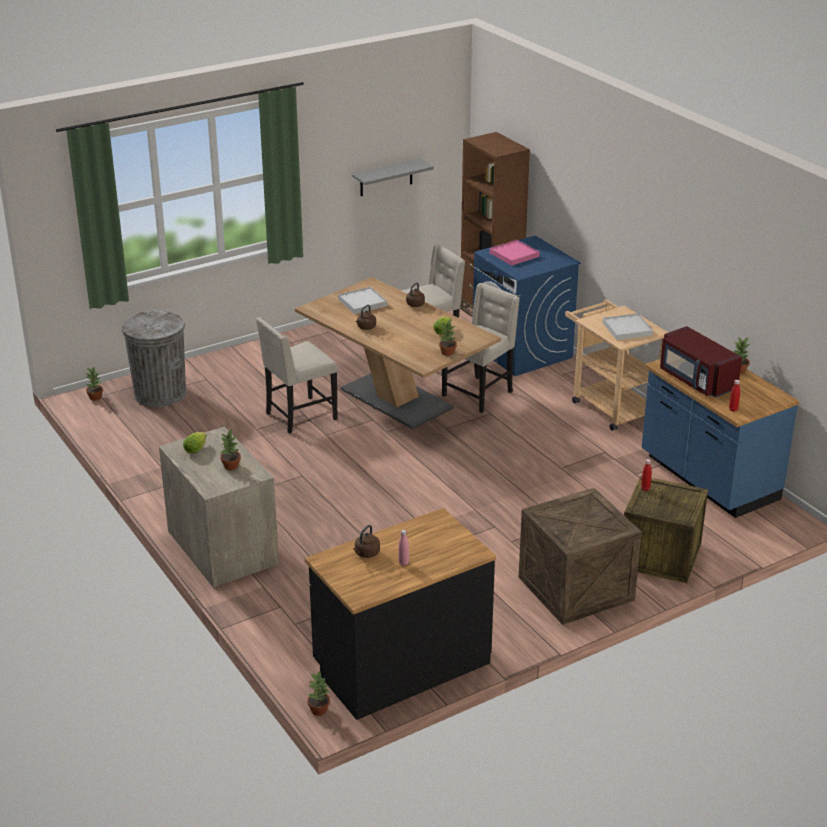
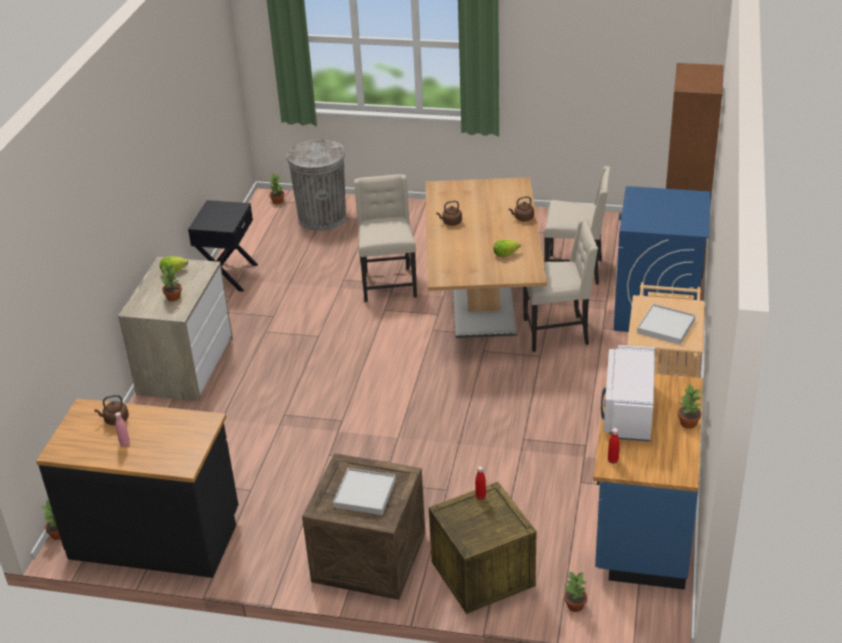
camera: 45 degrees right, 5 degrees up
beige chair [256,317,338,434] -> beige chair turned 75 degrees clockwise [354,174,417,302]
white tray [338,287,387,314] -> white tray moved to [333,468,396,515]
grey shelf [352,158,434,196] -> none
potted plant [439,320,457,356] -> potted plant moved to [564,572,587,612]
pink tray [489,240,540,266] -> none
red microwave [660,326,742,398] -> white microwave [601,345,655,441]
none -> black nightstand [188,200,258,292]

